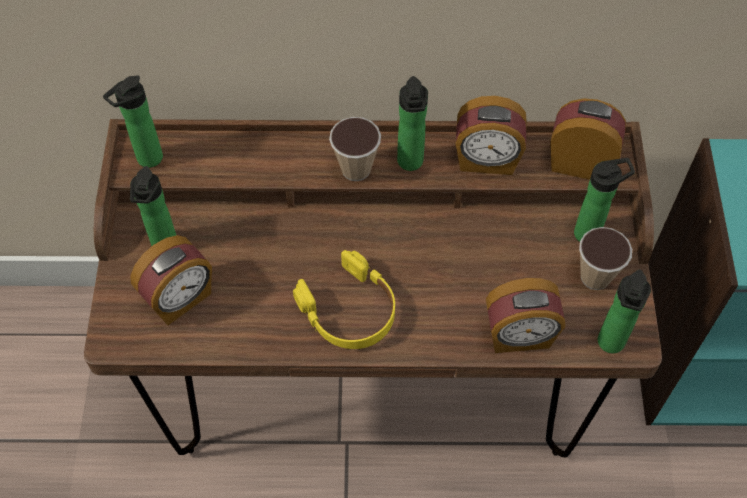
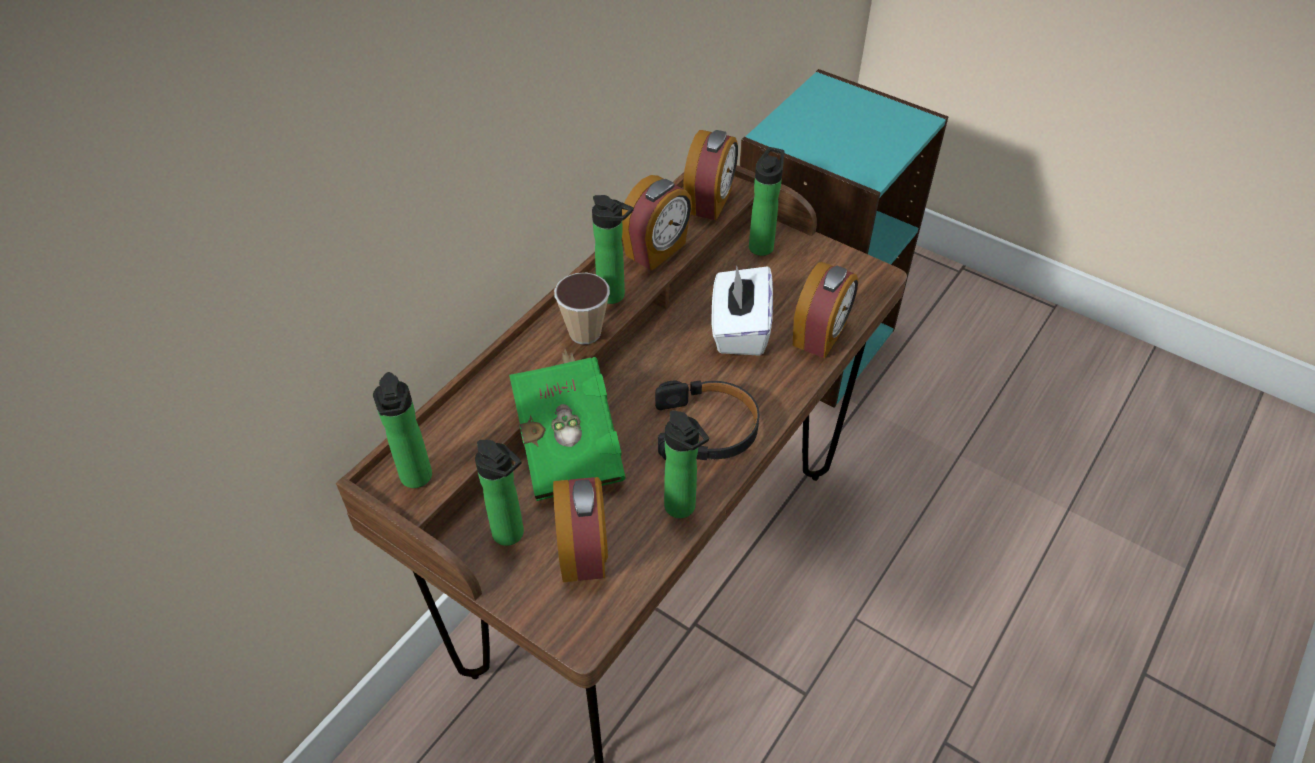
camera: 55 degrees left, 10 degrees down
yellow headphones [293,250,395,349] -> black headphones [655,380,759,460]
alarm clock [550,98,626,180] -> alarm clock turned 150 degrees clockwise [683,130,738,220]
cup [579,227,632,290] -> none
bottle [598,270,651,353] -> bottle moved to [664,410,709,518]
none -> green book [509,349,626,501]
none -> white tissue box [712,265,773,356]

